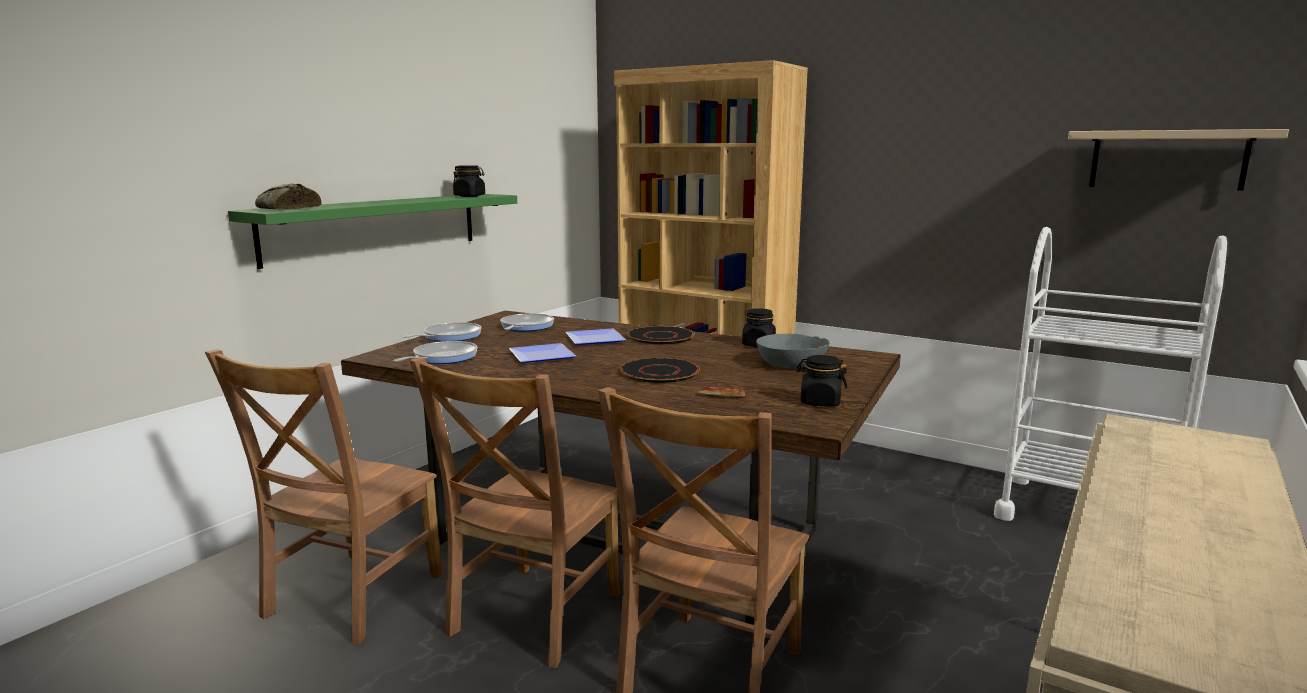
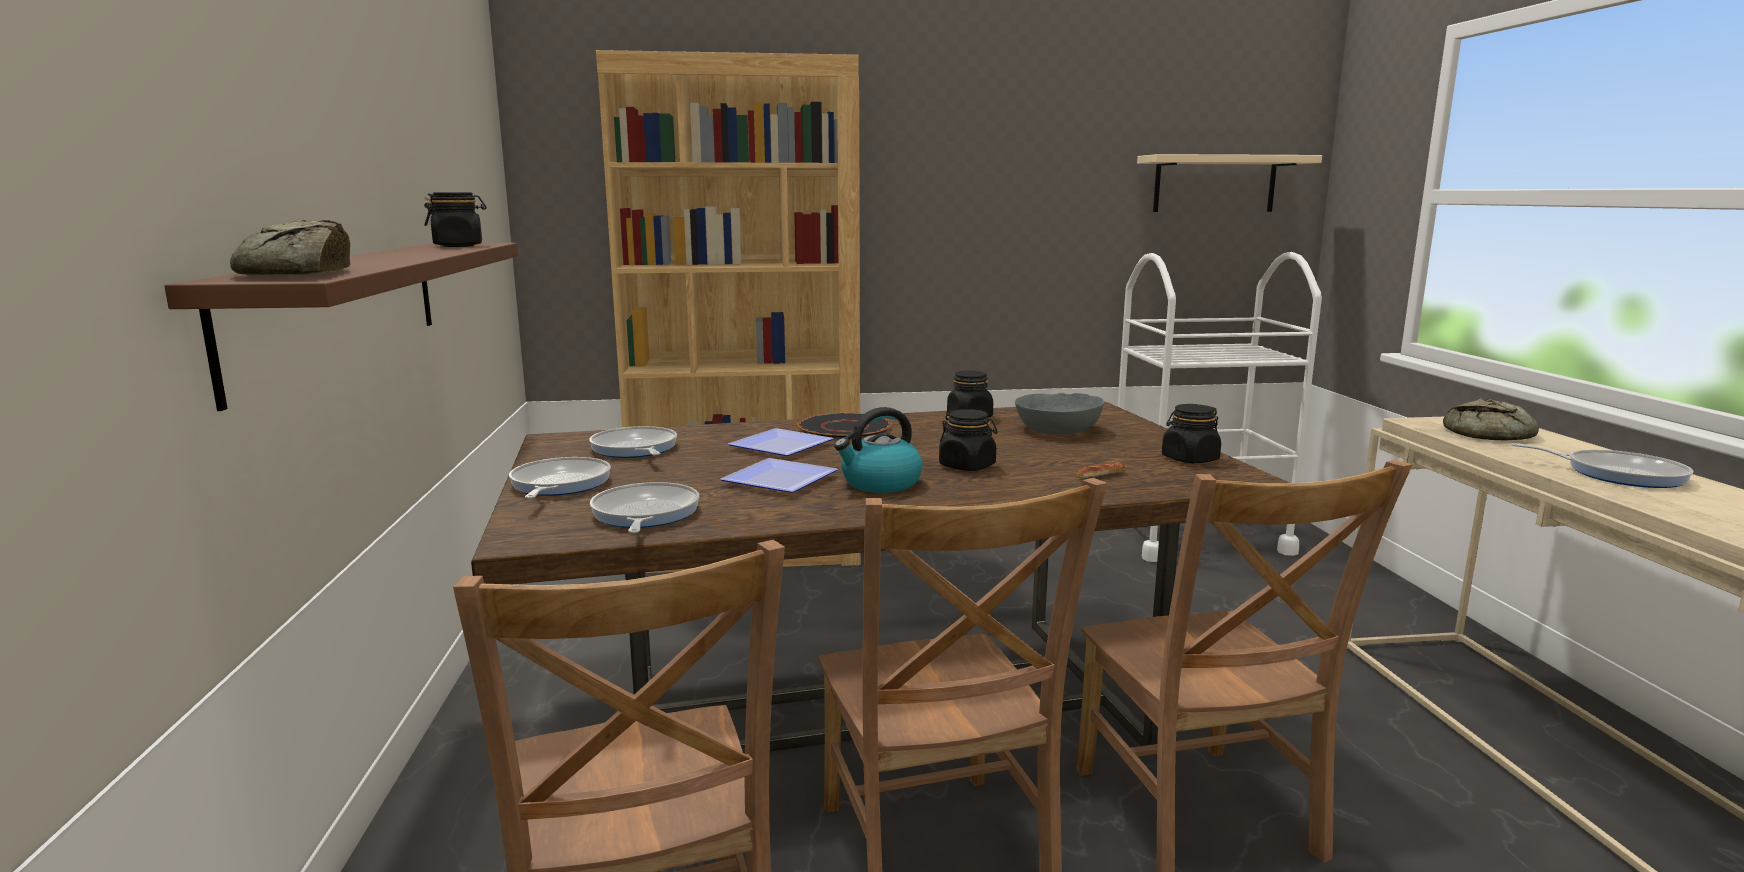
camera: 40 degrees left, 0 degrees up
green shelf [228,194,517,269] -> brown shelf [164,243,518,411]
black plate [620,358,700,383] -> black jar [939,409,998,471]
none -> kettle [834,407,923,493]
none -> bread [1443,398,1539,440]
none -> frying pan [1511,443,1693,488]

